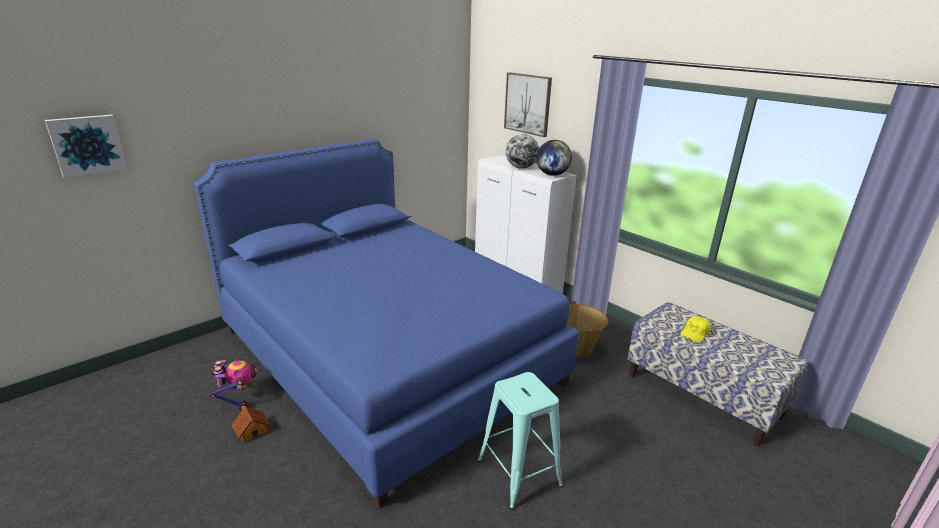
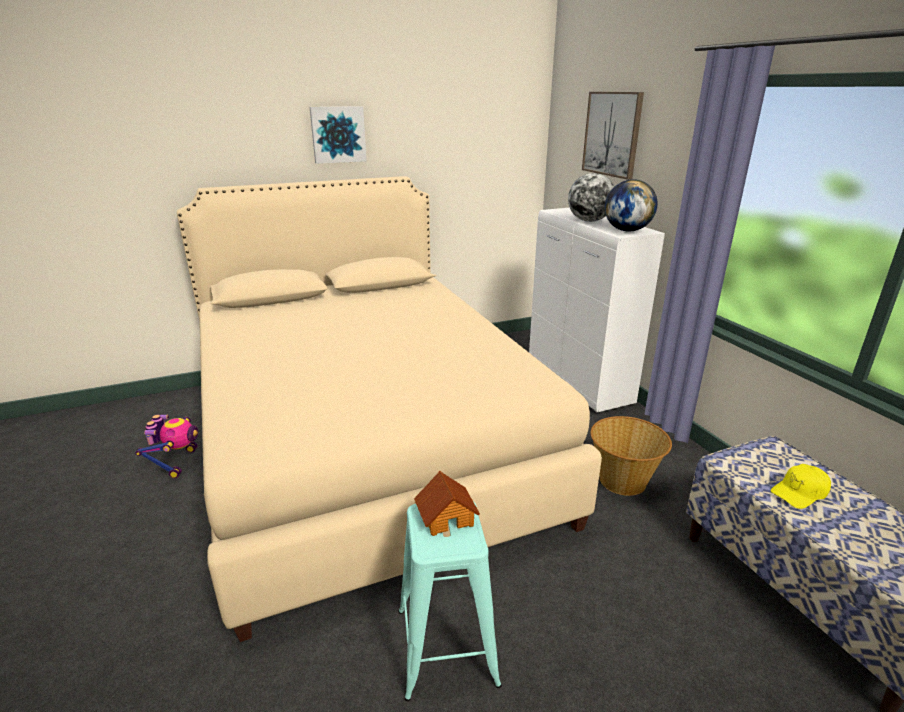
camera: 20 degrees right, 0 degrees up
picture [45,115,128,178] -> picture moved to [310,106,367,164]
blue bed [194,139,579,508] -> beige bed [177,176,602,642]
toy house [232,406,270,443] -> toy house moved to [414,471,480,536]

